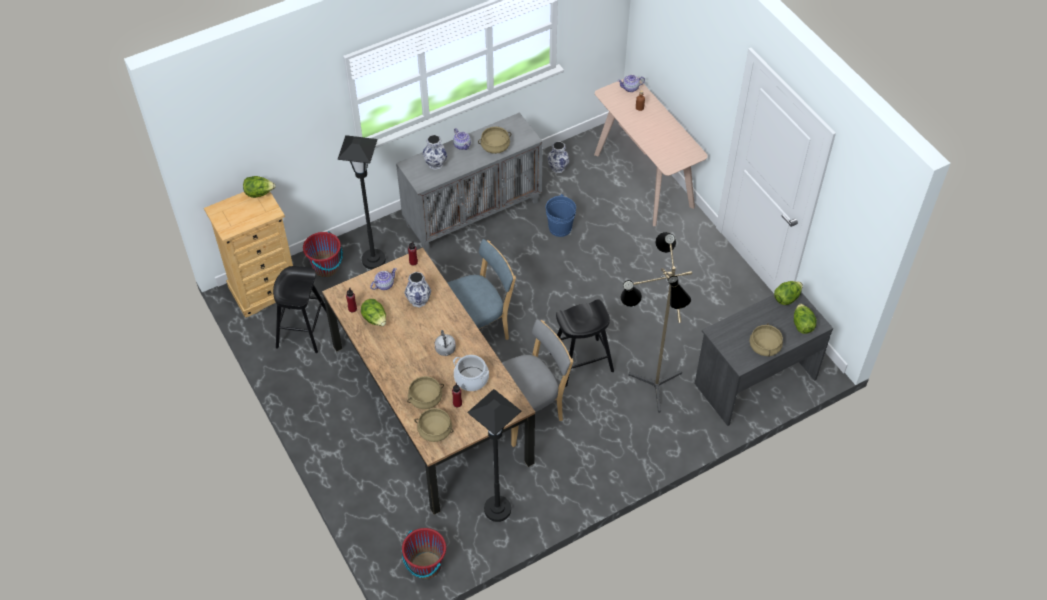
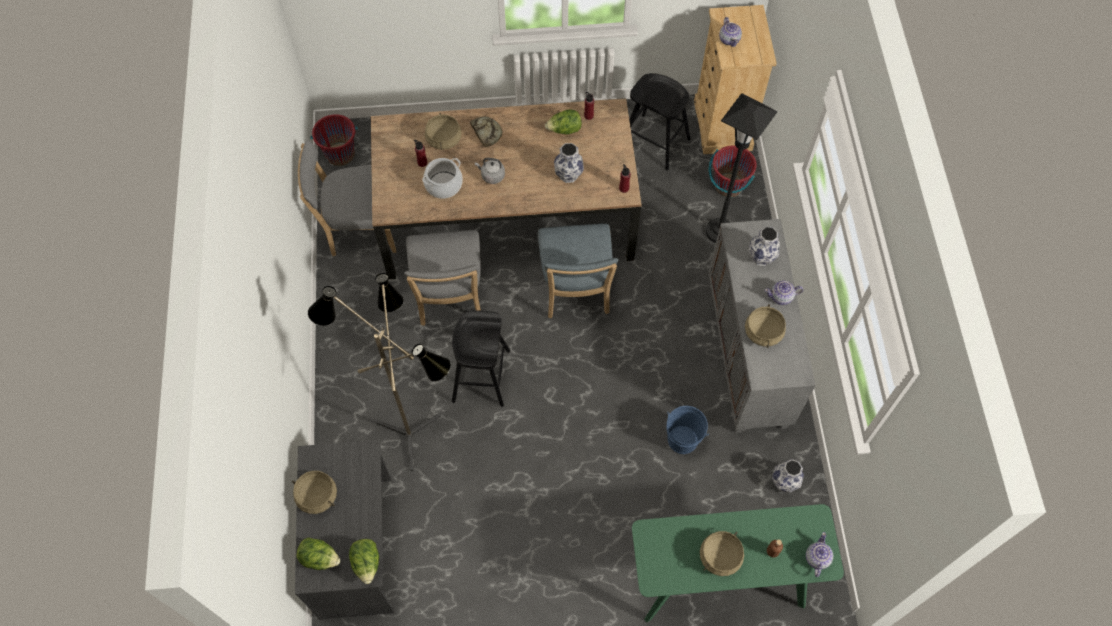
camera: 115 degrees right, 10 degrees up
lettuce [243,176,275,198] -> none
teapot [370,268,397,290] -> teapot moved to [719,17,742,47]
beige cooking pot [414,408,453,442] -> beige cooking pot moved to [700,531,744,576]
black floor lamp [467,389,521,522] -> grey chair [298,140,396,256]
beige console table [594,79,708,226] -> green console table [632,504,844,622]
none -> bread [470,117,502,147]

